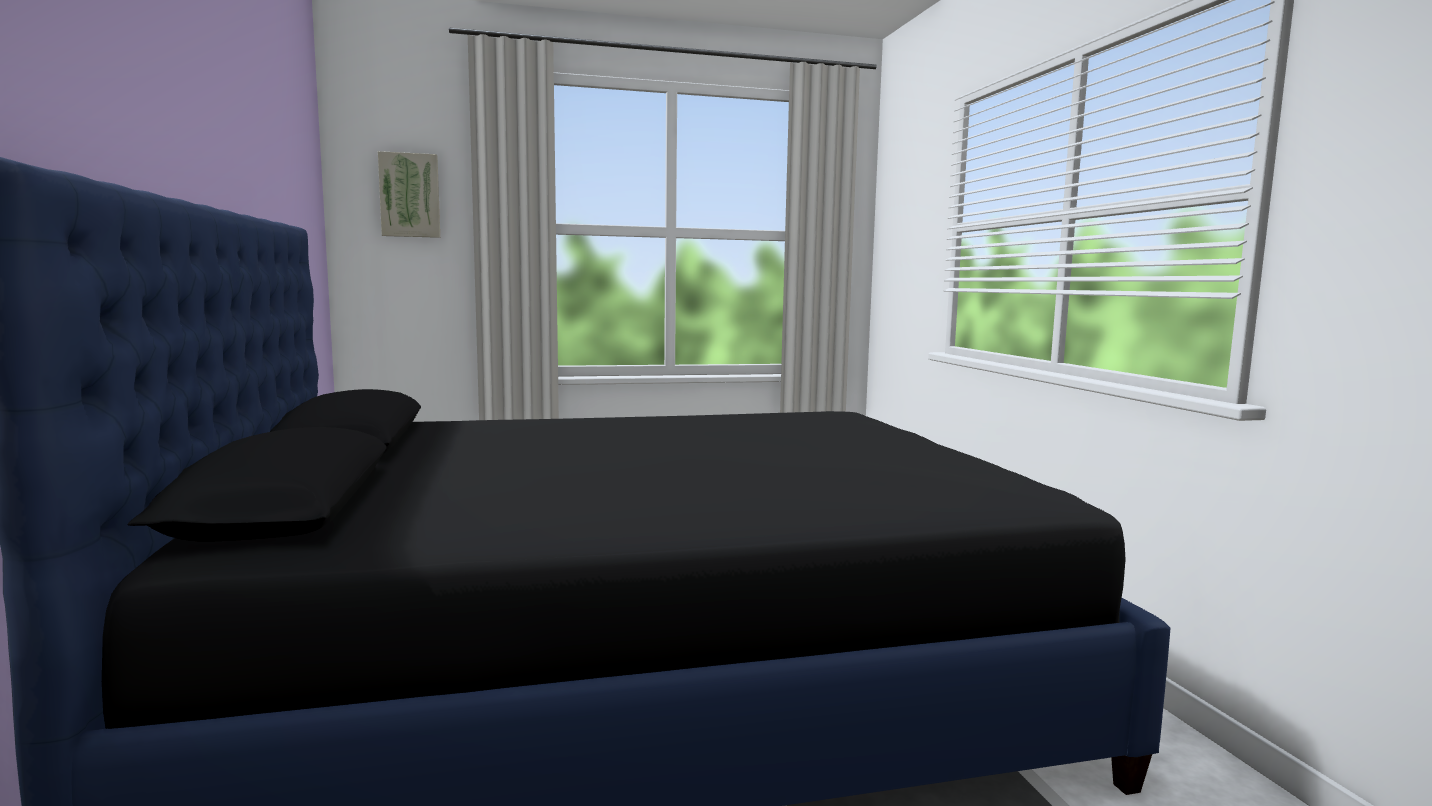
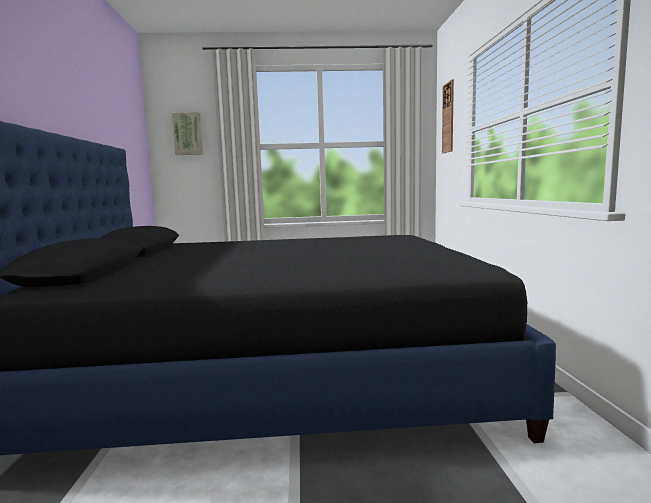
camera: 10 degrees right, 0 degrees up
none -> wall clock [442,79,454,153]

